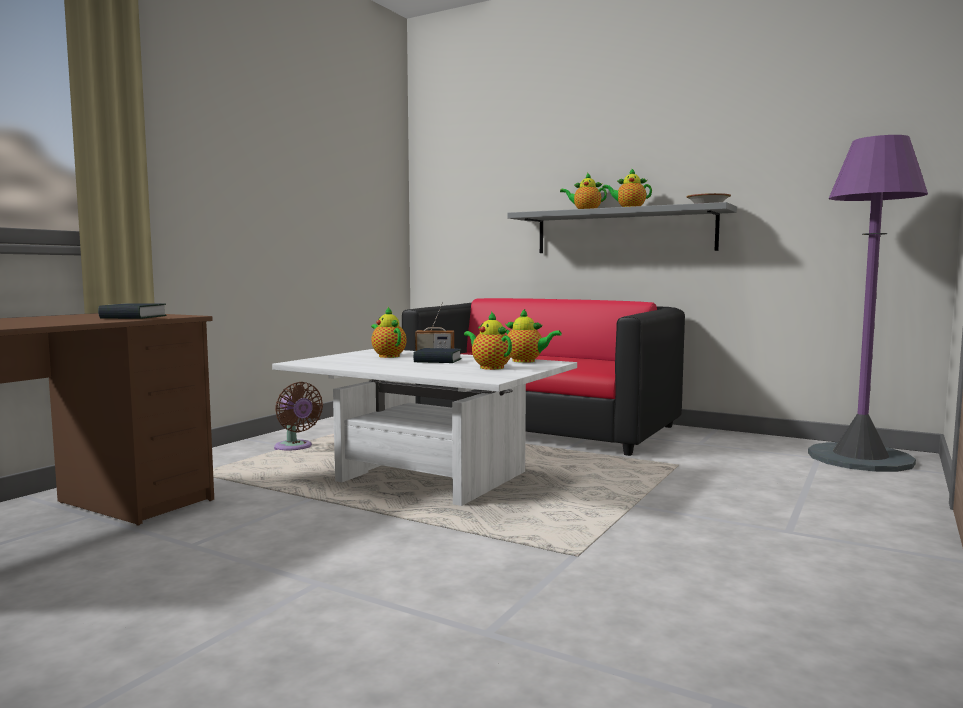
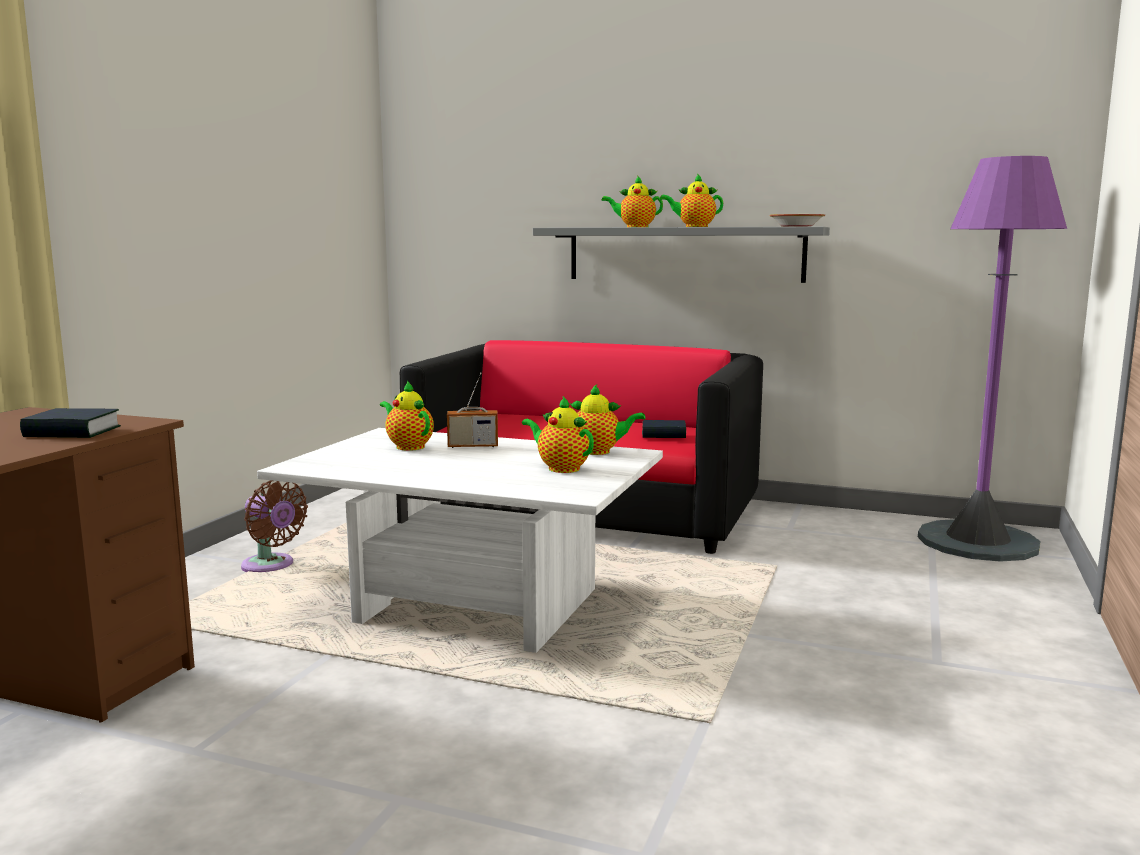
camera: 10 degrees left, 5 degrees up
book [413,348,462,363] -> book moved to [642,420,686,438]

